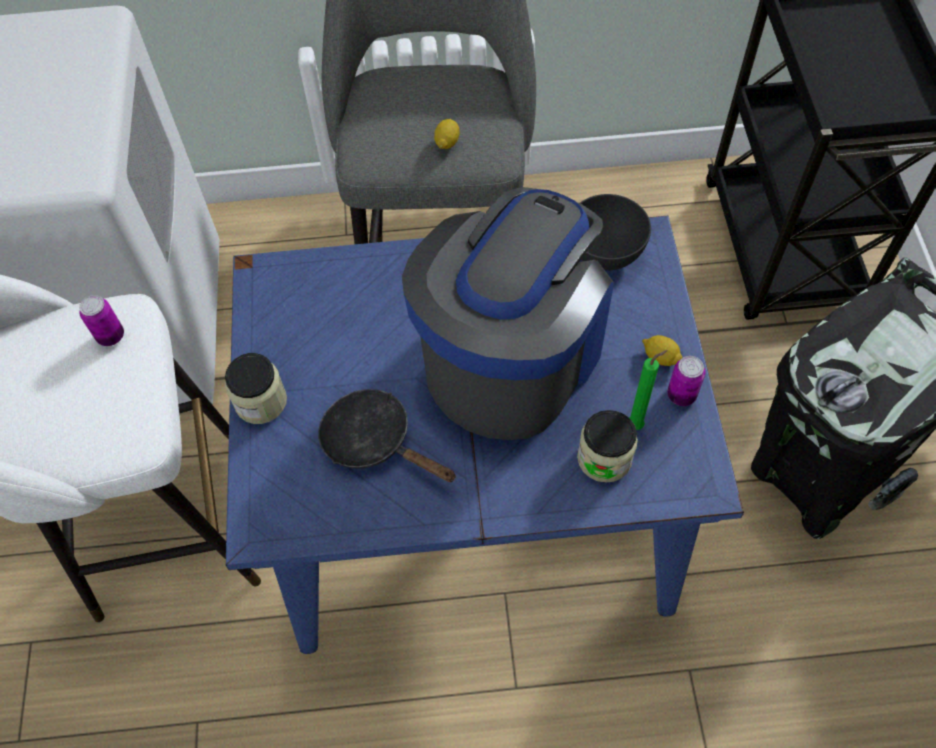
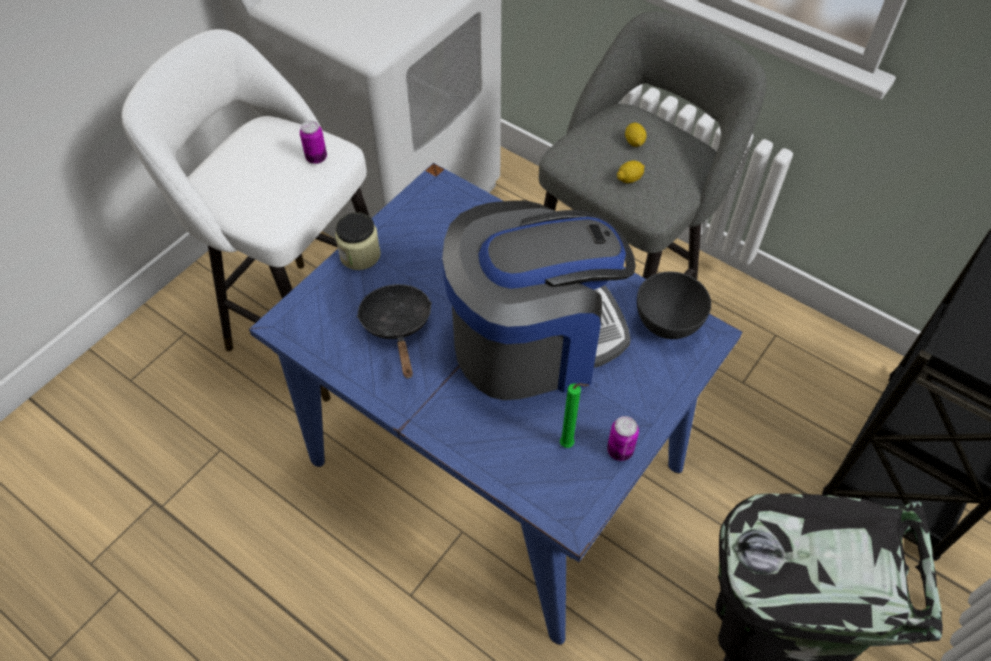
camera: 40 degrees right, 5 degrees down
jar [577,410,638,483] -> none
lemon [642,335,682,366] -> lemon moved to [625,122,647,147]

